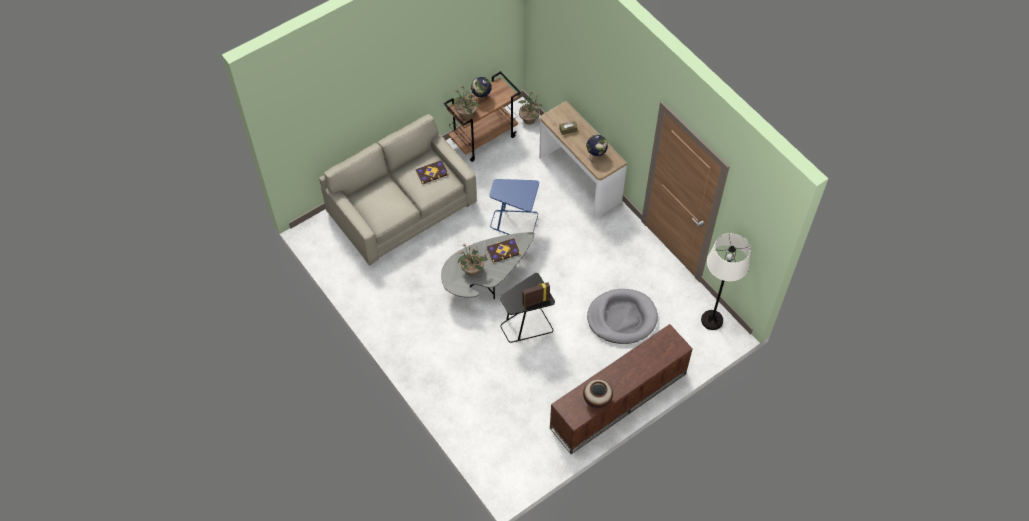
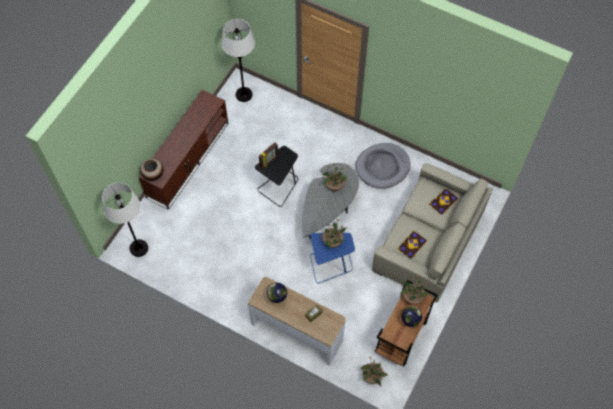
camera: 155 degrees right, 5 degrees up
book [487,238,521,263] -> book moved to [429,188,458,215]
vase [583,379,613,408] -> vase moved to [140,159,164,181]
grey dog bed [587,289,658,344] -> grey dog bed moved to [356,143,411,189]
none -> white floor lamp [222,19,255,102]
none -> potted plant [321,218,346,248]

